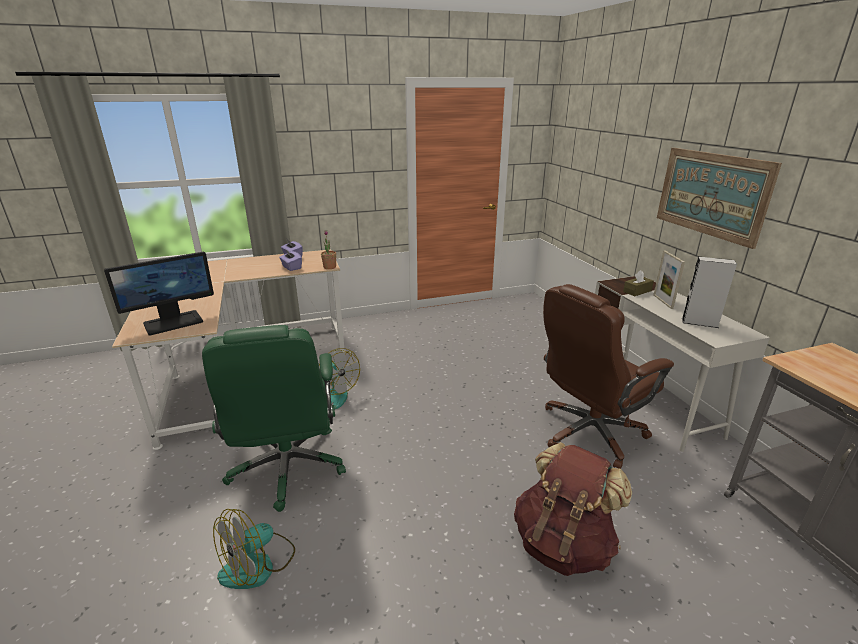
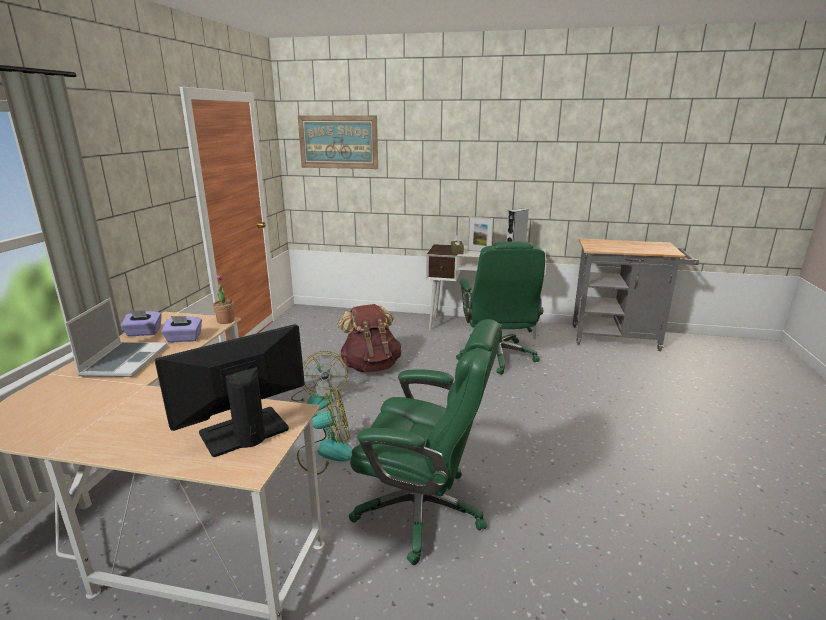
camera: 60 degrees left, 5 degrees down
monitor [104,252,214,336] -> monitor turned 120 degrees counterclockwise [155,324,305,457]
fan [213,509,295,589] -> fan moved to [291,351,348,411]
brown backpack [514,442,632,576] -> brown backpack moved to [338,304,401,373]
brown office chair [543,284,674,469] -> green office chair [456,242,545,375]
picture [657,148,782,249] -> picture moved to [298,115,378,169]
none -> laptop [65,298,167,377]

